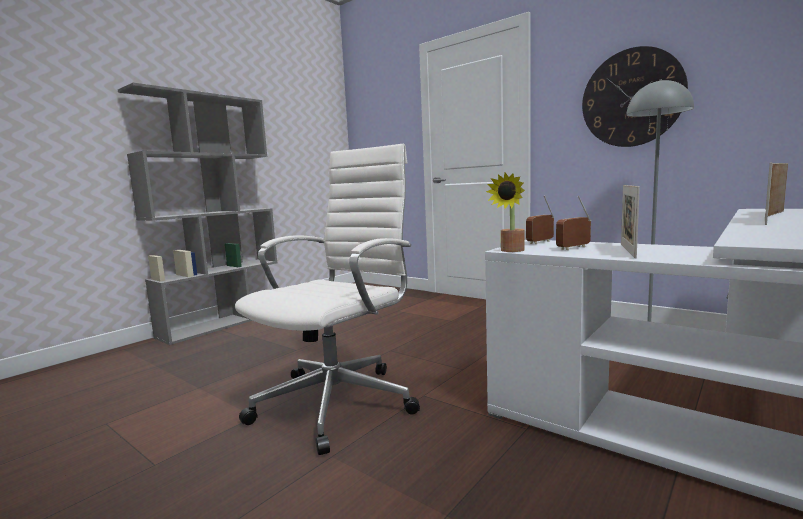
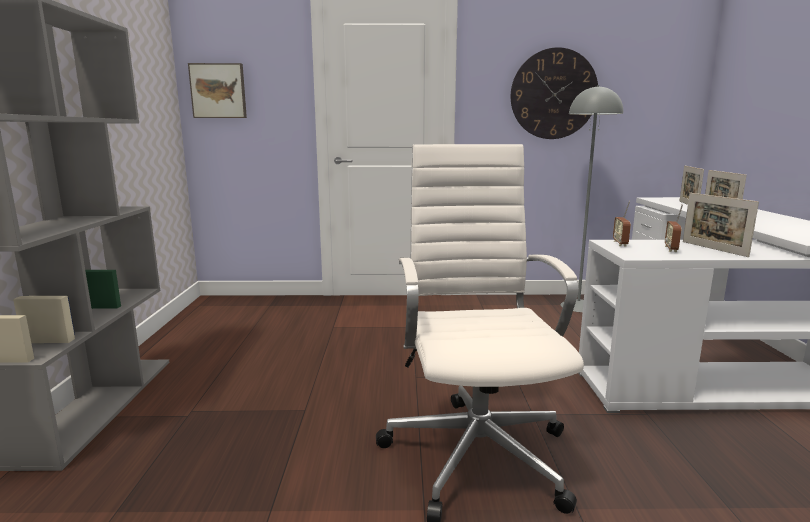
camera: 40 degrees left, 5 degrees up
potted plant [486,173,525,252] -> none
none -> picture [188,63,247,118]

